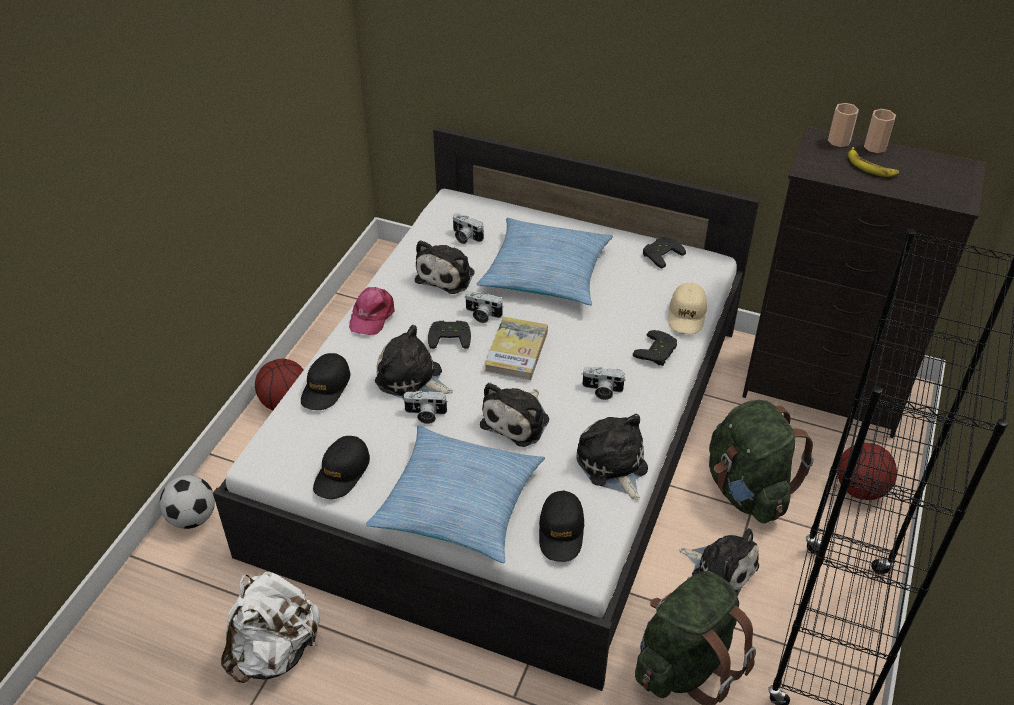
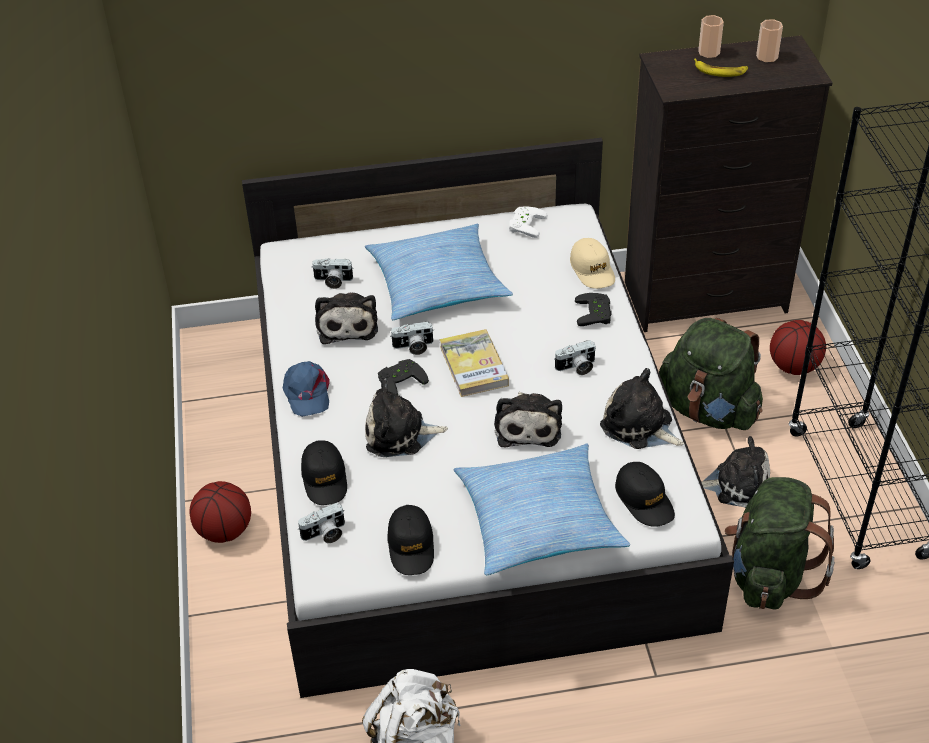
camera: 30 degrees left, 0 degrees up
football [160,475,215,529] -> none
pink cap [349,287,395,335] -> blue cap [283,361,330,417]
camera [404,391,448,424] -> camera moved to [298,503,345,543]
black game controller [643,236,686,269] -> white game controller [509,207,548,238]
cup [828,103,859,147] -> cup moved to [756,19,783,62]

